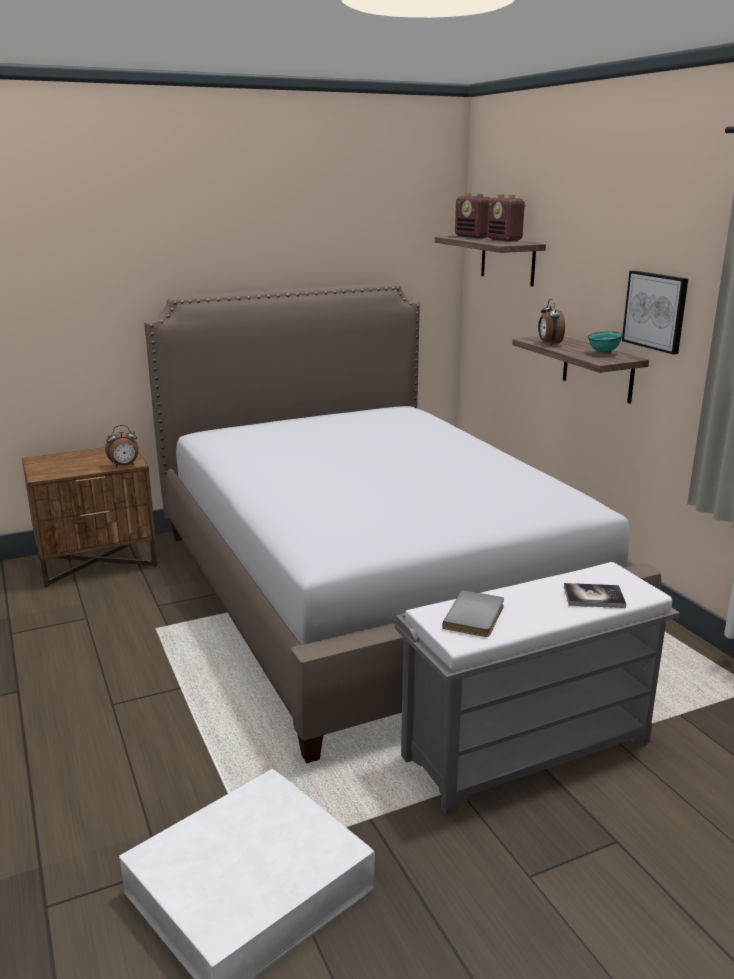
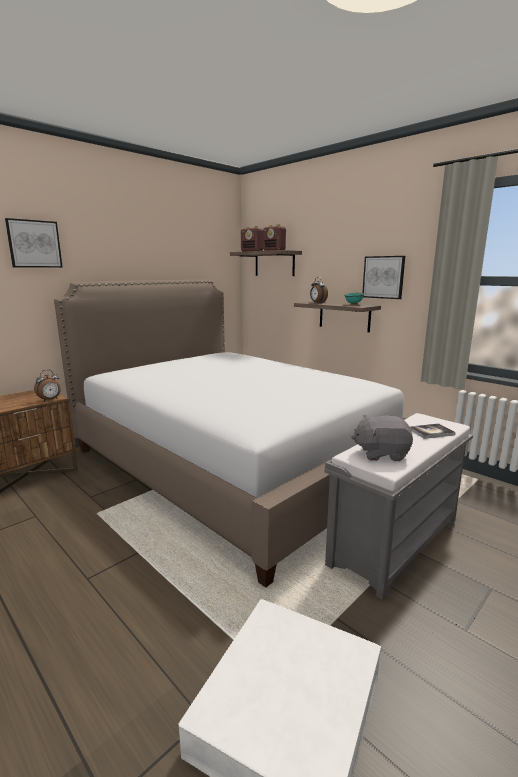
camera: 20 degrees left, 5 degrees down
grey book [442,590,504,637] -> grey plush toy [351,415,413,461]
none -> picture [5,218,63,268]

